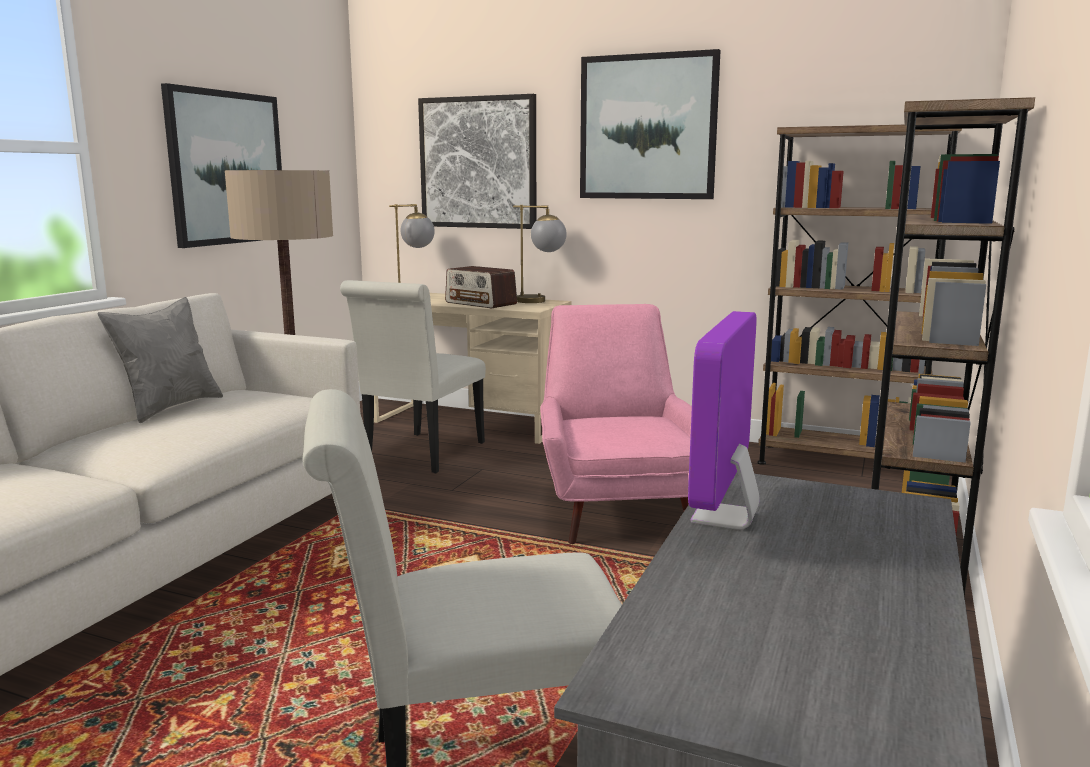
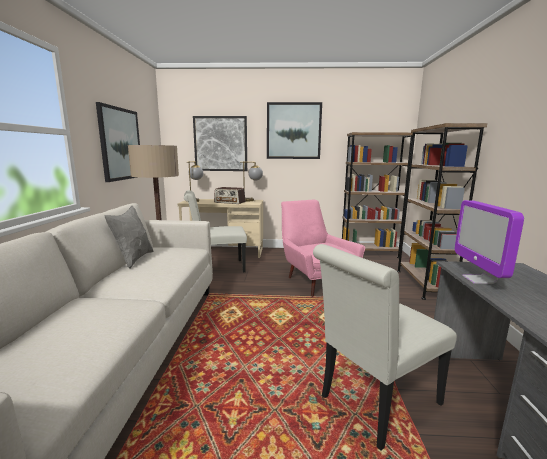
camera: 20 degrees left, 0 degrees up
white chair [340,280,486,474] -> white chair turned 75 degrees clockwise [184,190,247,272]

